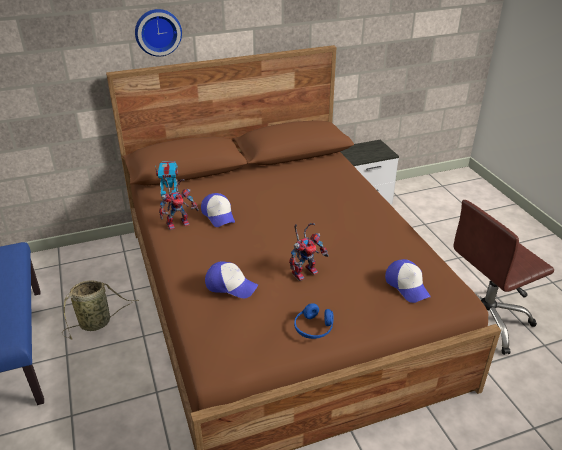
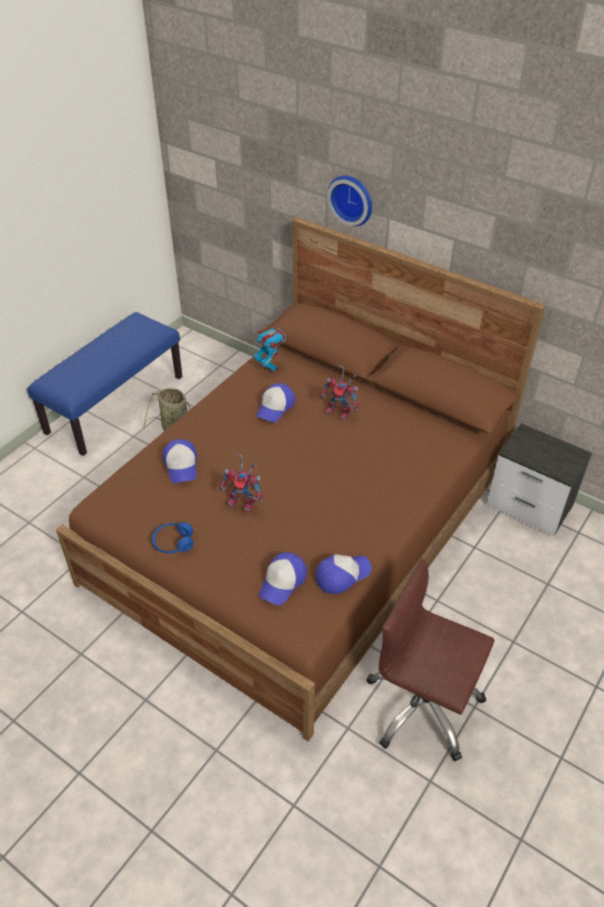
camera: 55 degrees right, 10 degrees up
toy robot [159,178,199,230] -> toy robot moved to [320,365,359,420]
none -> cap [316,554,371,594]

